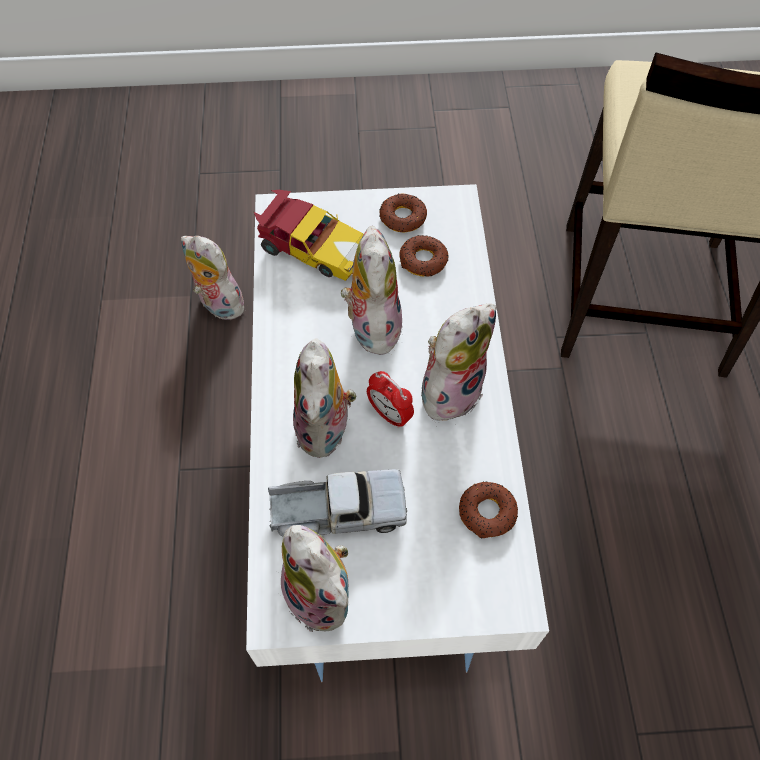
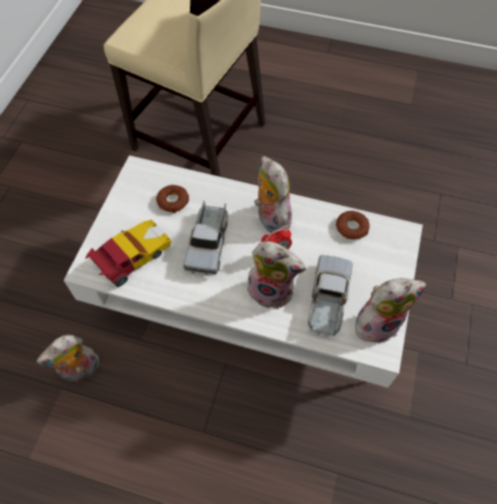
camera: 70 degrees left, 0 degrees up
plush toy [341,225,403,355] -> toy truck [183,201,228,276]
donut [379,193,427,233] -> none

